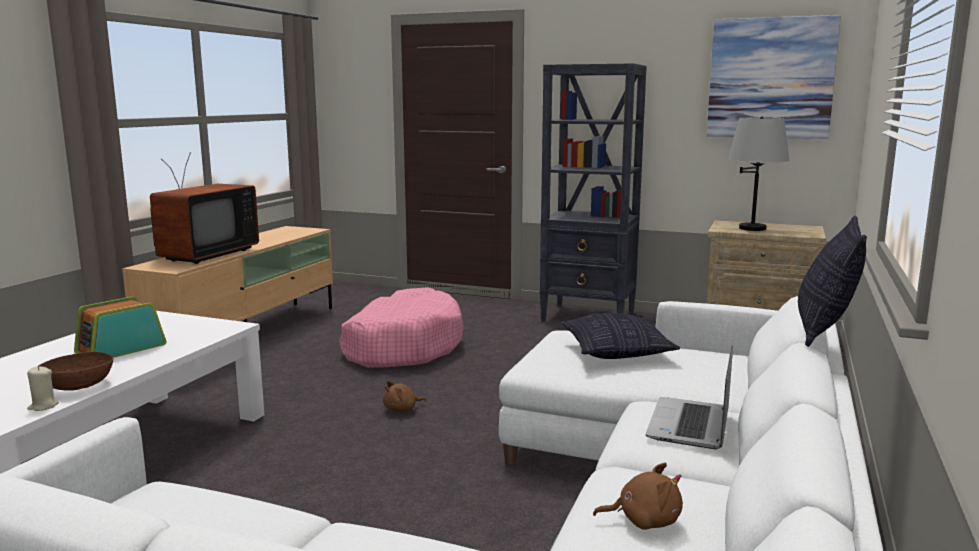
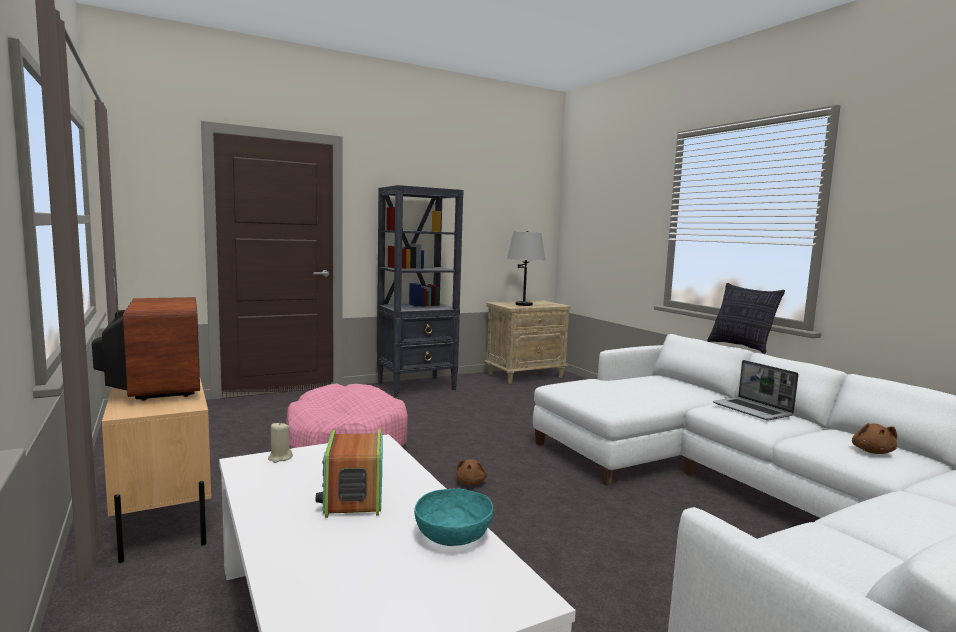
camera: 50 degrees left, 5 degrees down
beige candle [27,366,59,411] -> beige candle moved to [268,422,293,463]
brown bowl [38,352,113,391] -> turquoise bowl [414,489,493,546]
pillow [560,313,680,359] -> none
brown plush toy [593,463,683,530] -> brown plush toy turned 150 degrees clockwise [852,423,897,454]
picture [707,15,841,139] -> none

